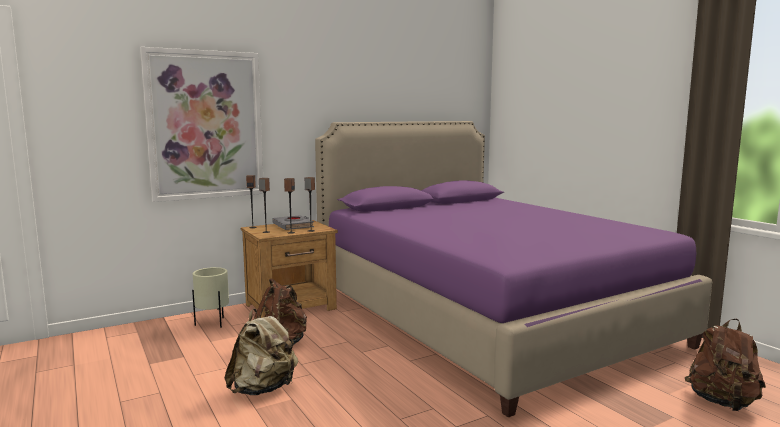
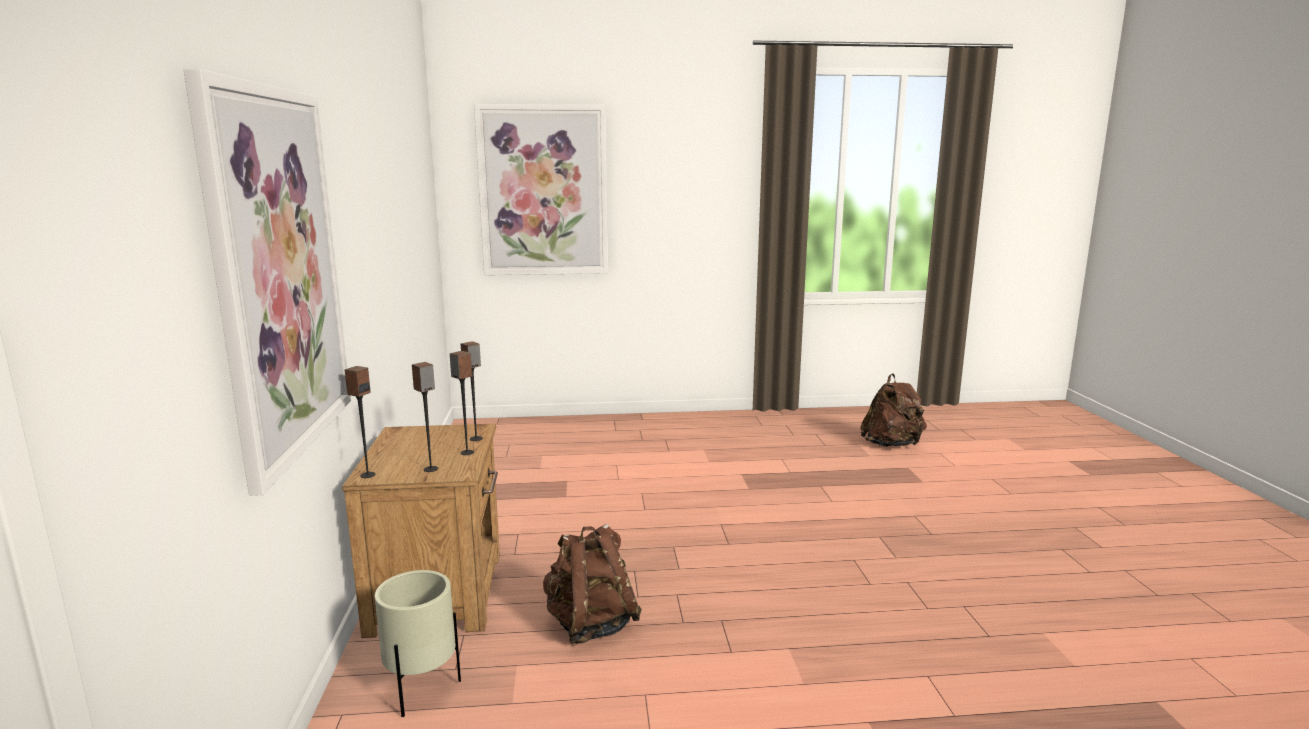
camera: 65 degrees left, 5 degrees up
beige backpack [225,309,298,395] -> none
grey book [272,215,314,230] -> none
purple bed [315,121,712,417] -> none
none -> picture [474,104,608,275]

